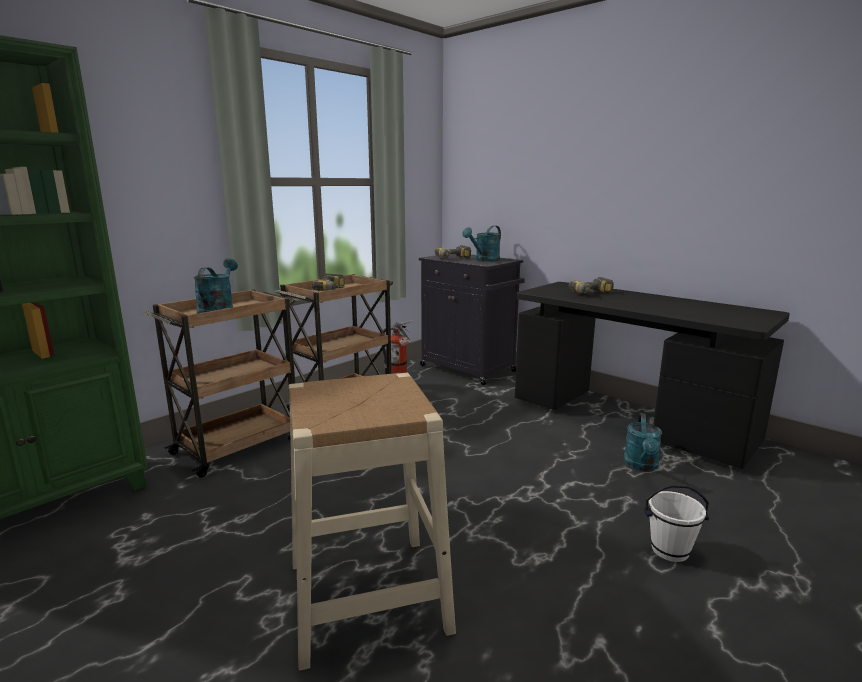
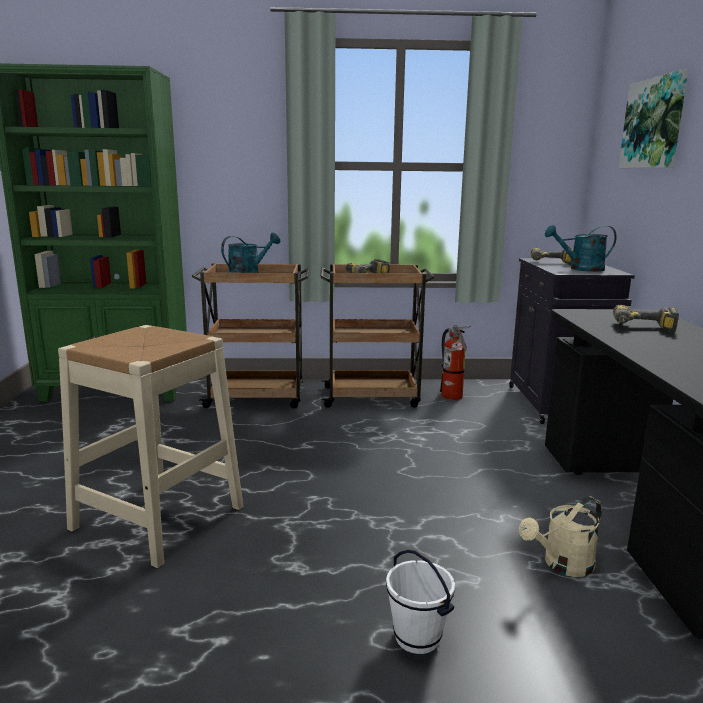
camera: 45 degrees right, 0 degrees up
turquoise watering can [624,413,662,471] -> beige watering can [519,496,602,577]
none -> picture [619,70,688,168]

